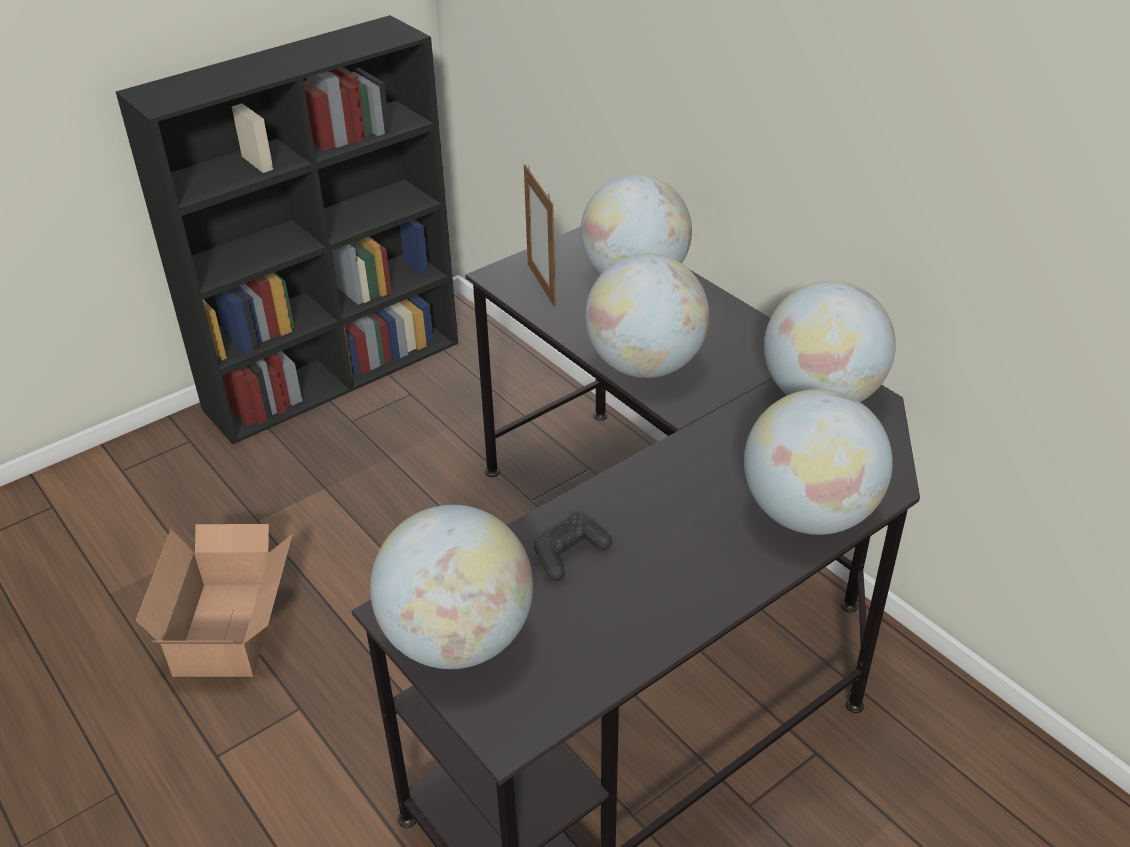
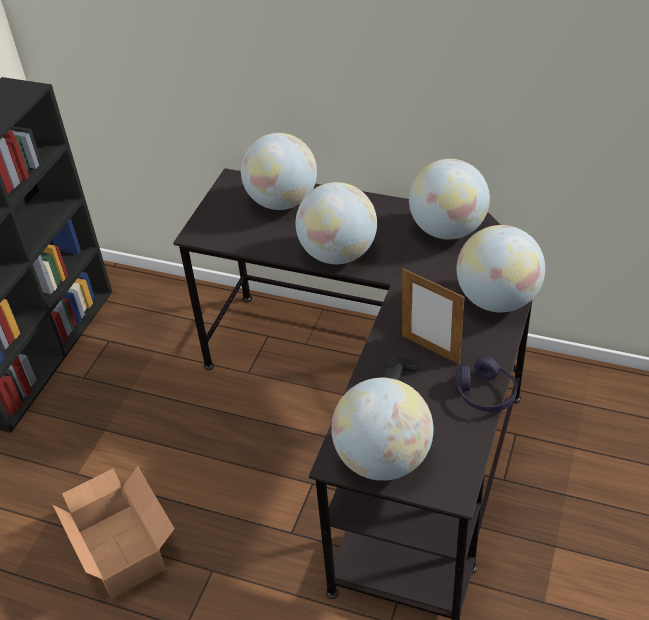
camera: 30 degrees left, 5 degrees up
picture frame [524,164,556,307] -> picture frame moved to [402,268,464,365]
none -> purple headphones [456,357,517,412]

